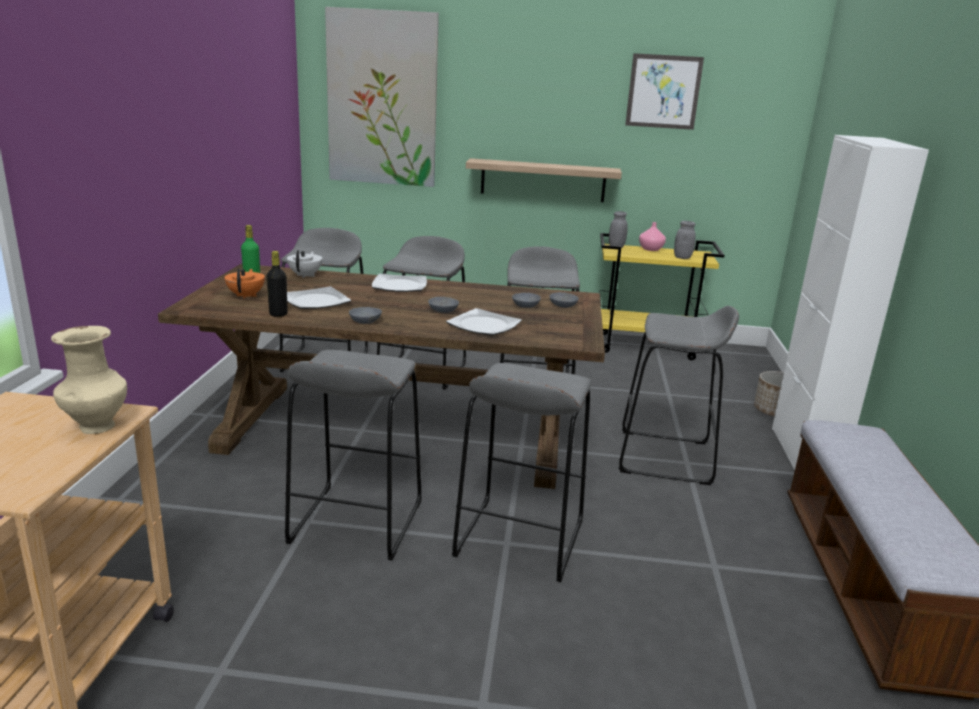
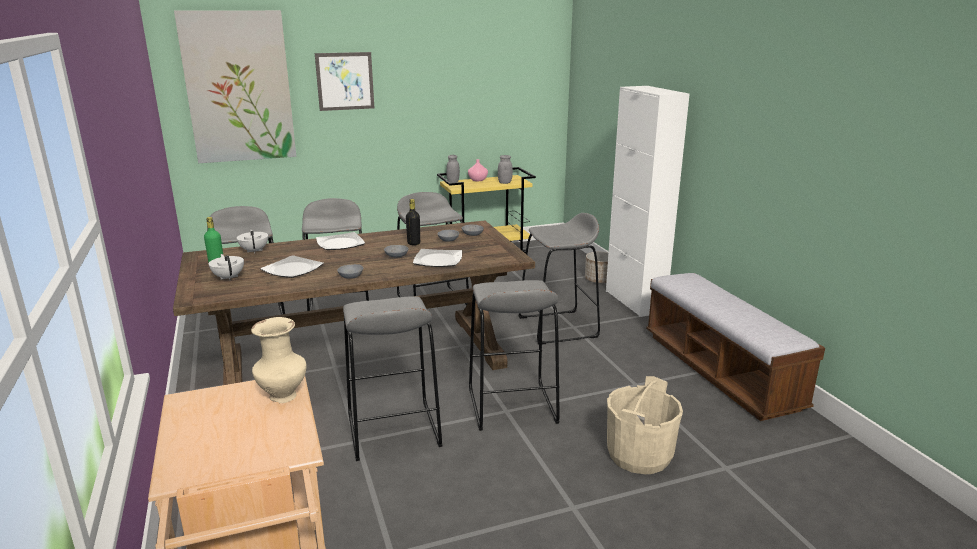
camera: 25 degrees left, 0 degrees up
orange teapot [224,269,265,299] -> white teapot [209,254,244,281]
black bottle [267,251,288,317] -> black bottle moved to [406,199,420,245]
shelf [466,158,622,202] -> none
picture [625,53,704,130] -> picture moved to [315,52,374,111]
none -> beige bucket [607,376,683,474]

